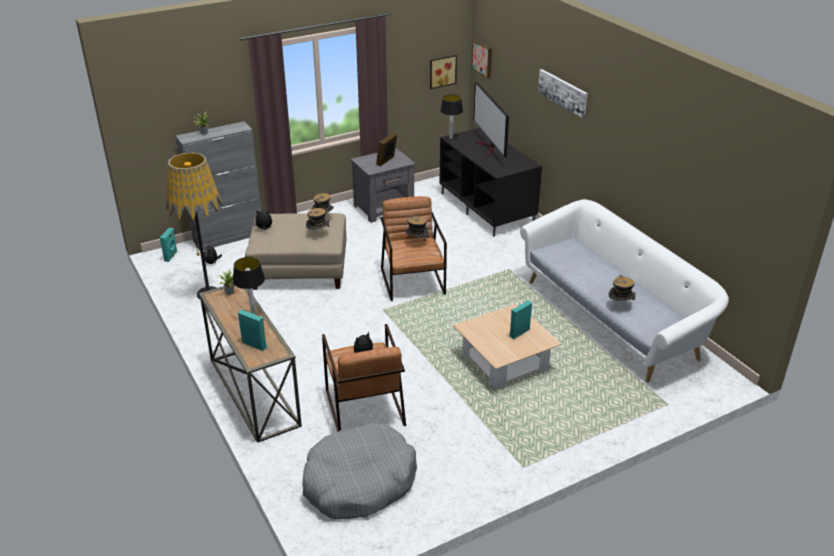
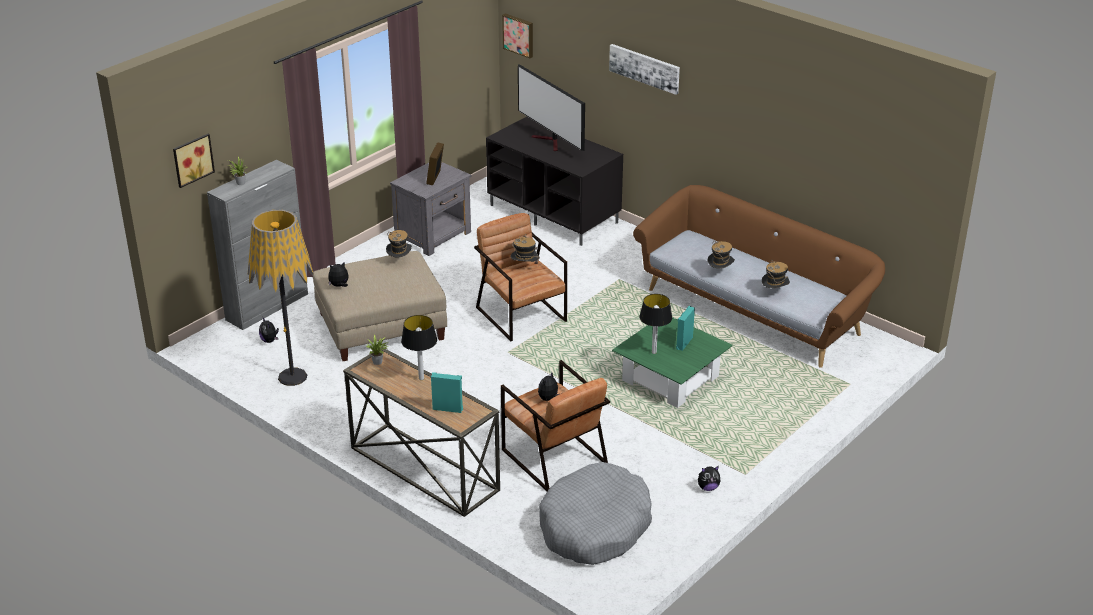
camera: 20 degrees left, 0 degrees up
turquoise speaker [160,228,177,262] -> none
hat [306,206,330,230] -> hat moved to [707,241,735,268]
picture [430,55,457,89] -> picture moved to [173,134,215,188]
table lamp [440,95,463,139] -> table lamp moved to [639,294,672,354]
beige coffee table [453,304,562,389] -> green coffee table [612,317,733,408]
white sofa [520,199,729,382] -> brown sofa [633,185,885,368]
none -> plush toy [698,466,720,491]

